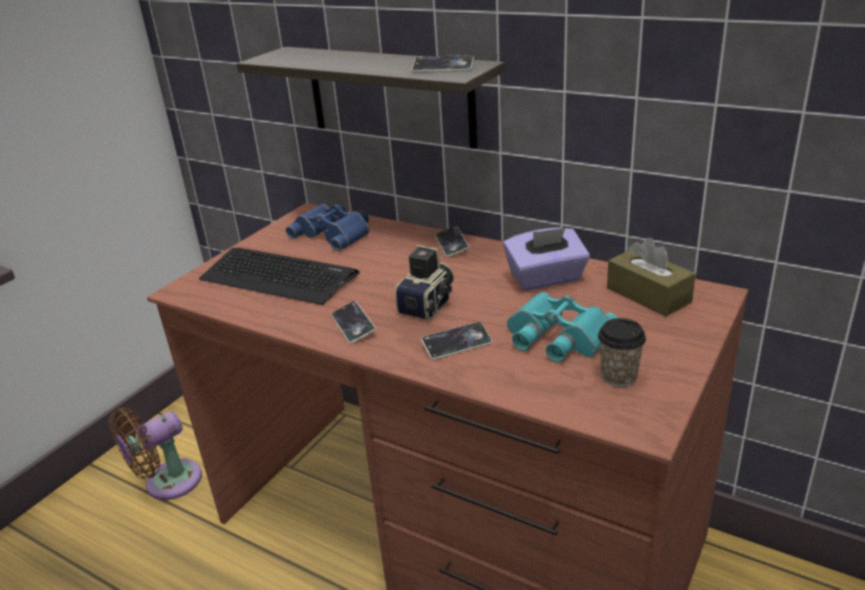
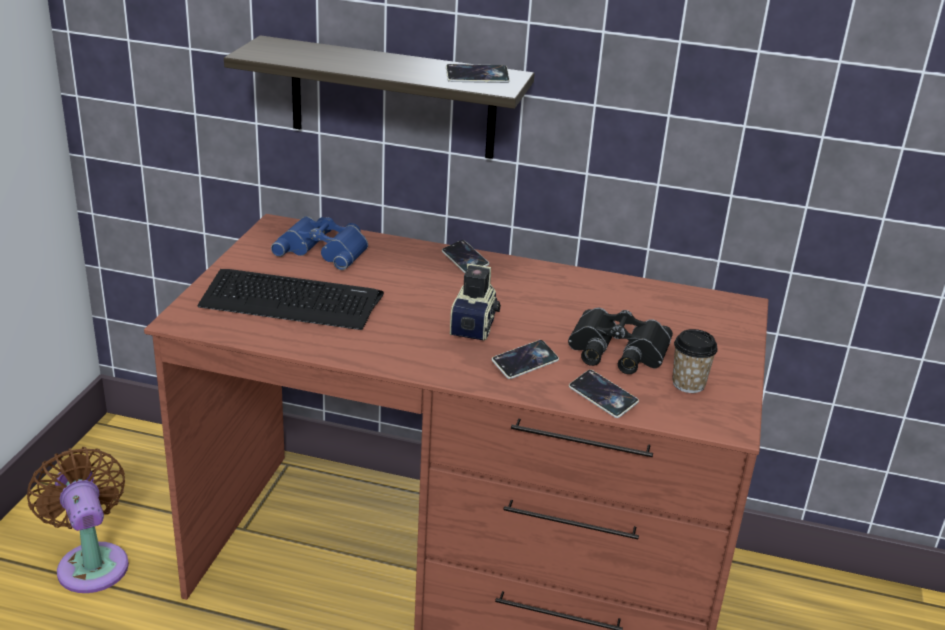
camera: 20 degrees left, 0 degrees up
brown fan [109,407,202,500] -> brown fan turned 120 degrees clockwise [27,447,129,593]
phone [331,301,376,344] -> phone moved to [569,370,639,418]
purple tissue box [503,227,590,291] -> none
turquoise binoculars [507,292,618,362] -> black binoculars [568,308,673,374]
brown tissue box [607,238,696,317] -> none

